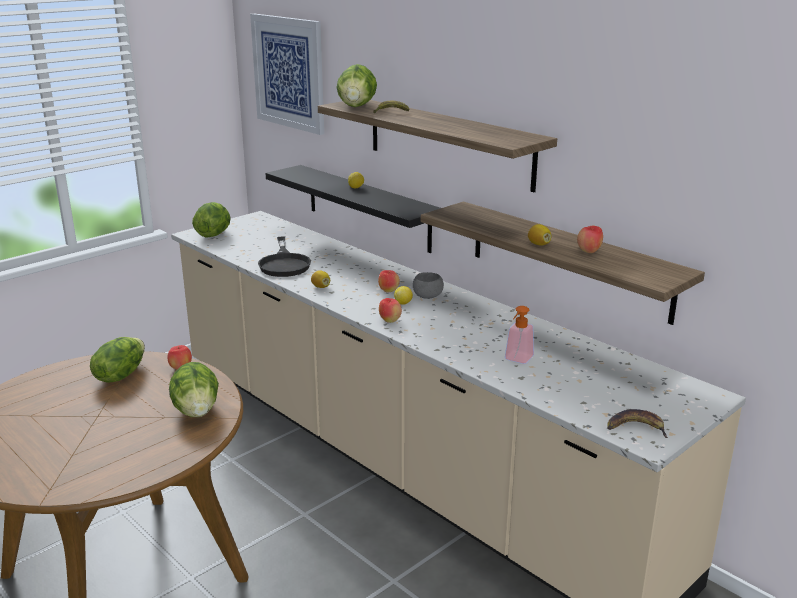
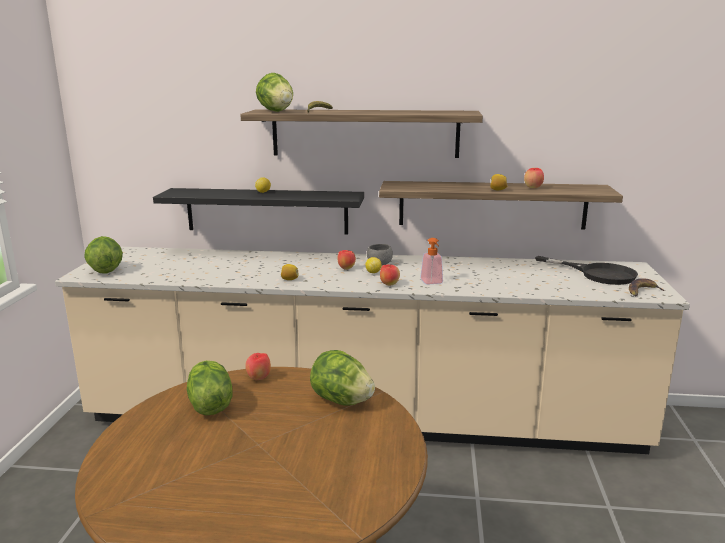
camera: 40 degrees left, 5 degrees down
picture [250,14,324,135] -> none
black frying pan [258,237,311,277] -> black frying pan moved to [535,256,638,285]
soap dispenser [505,306,534,364] -> soap dispenser moved to [420,238,443,285]

